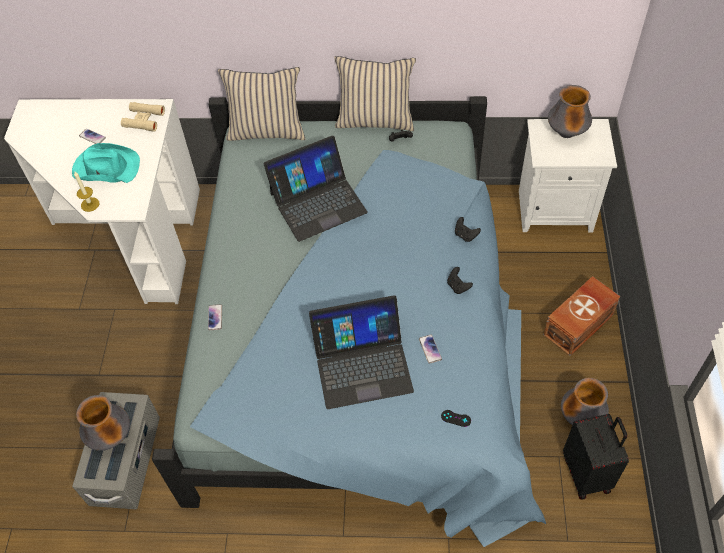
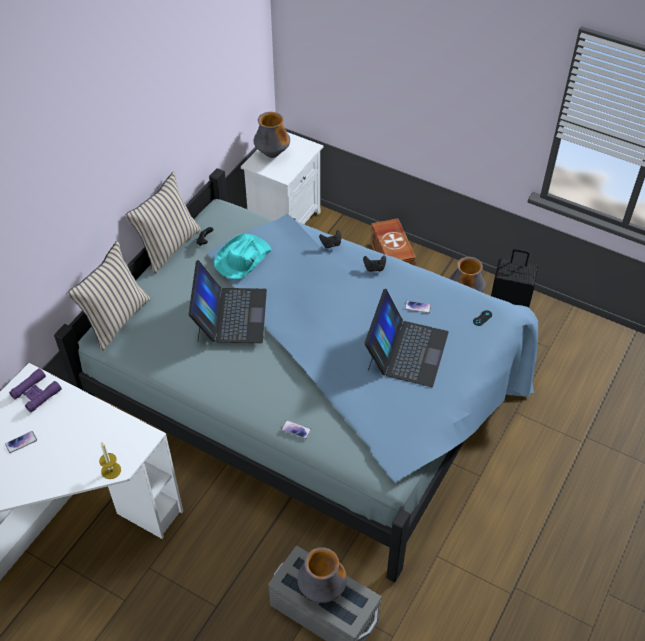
camera: 65 degrees left, 5 degrees down
turquoise hat [72,143,140,183] -> turquoise hat moved to [214,234,272,279]
beige binoculars [121,102,165,132] -> purple binoculars [9,368,62,412]

